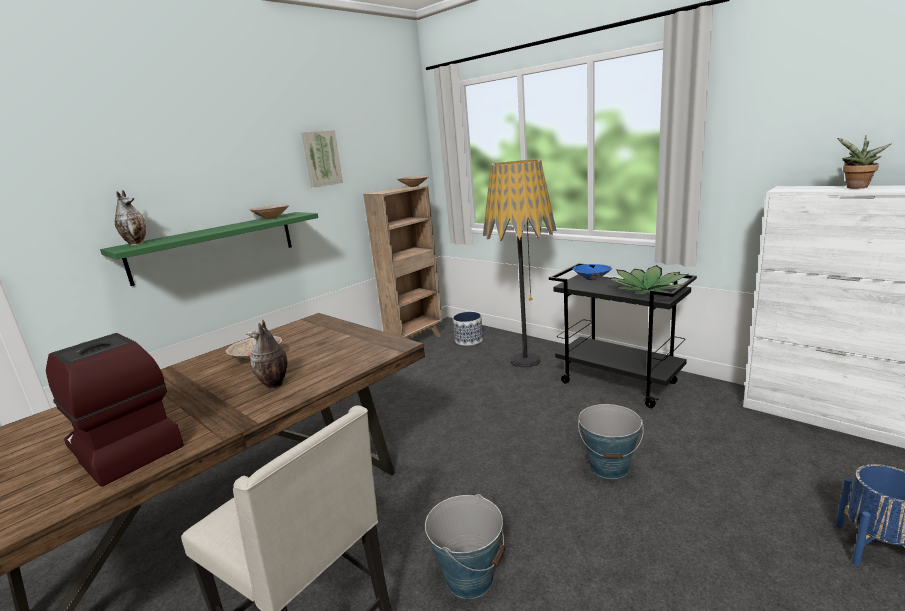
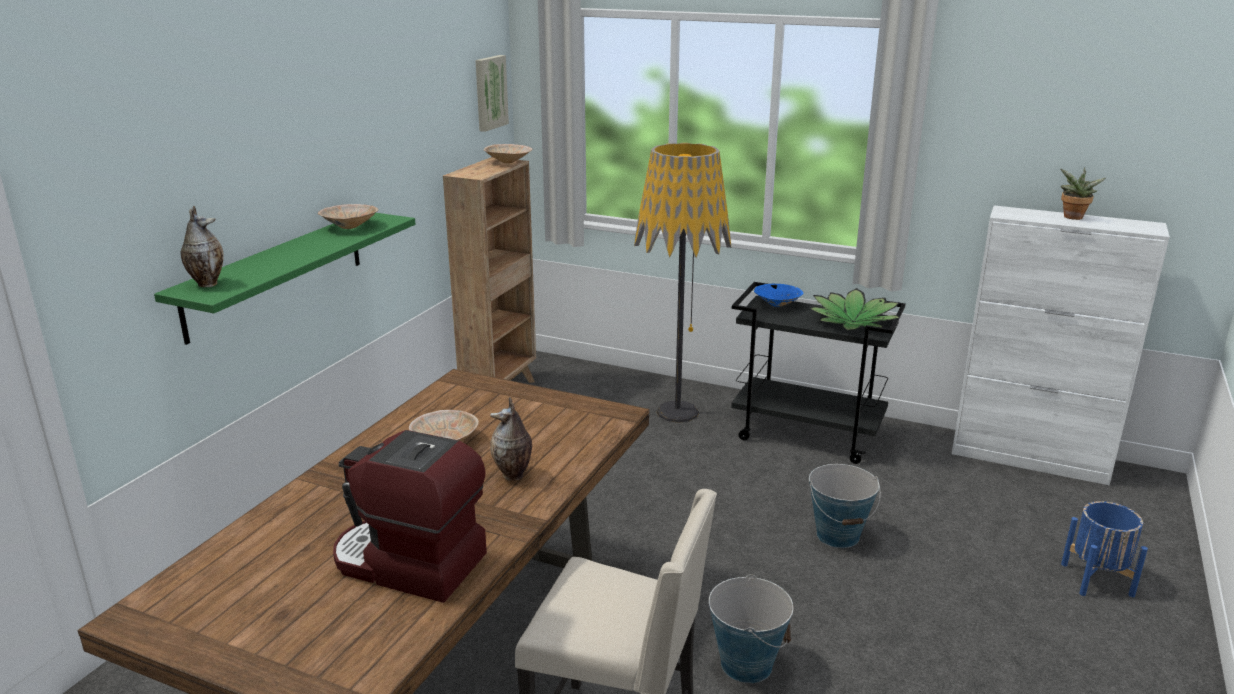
camera: 20 degrees left, 5 degrees up
picture [302,130,343,187] -> picture moved to [475,55,509,132]
planter [453,312,483,346] -> none

